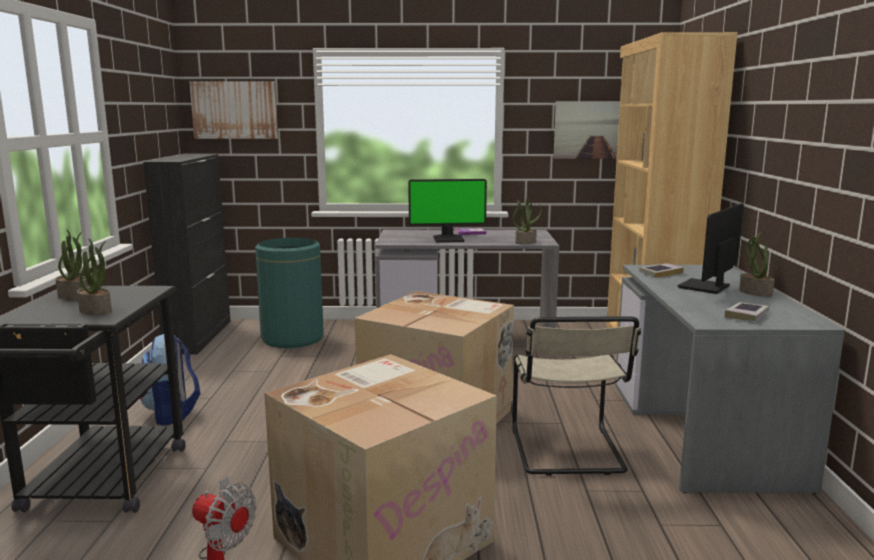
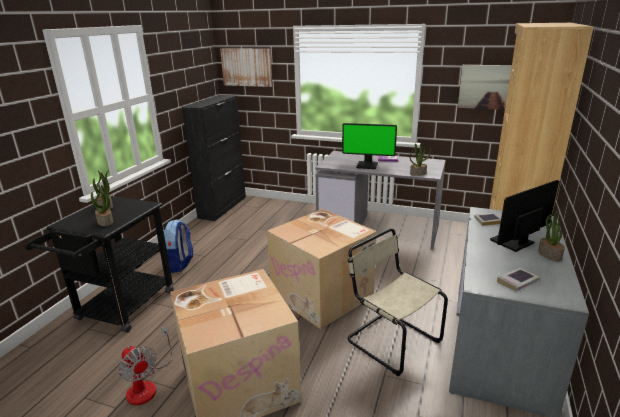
camera: 20 degrees right, 10 degrees up
green trash can [255,238,324,348] -> none
beige chair [512,316,641,476] -> beige chair turned 120 degrees clockwise [348,228,448,376]

